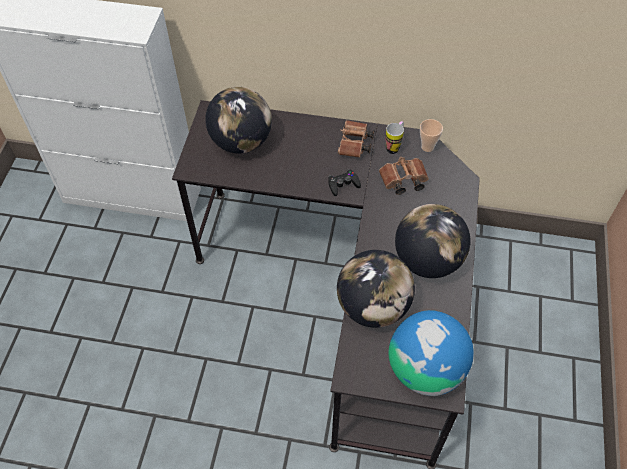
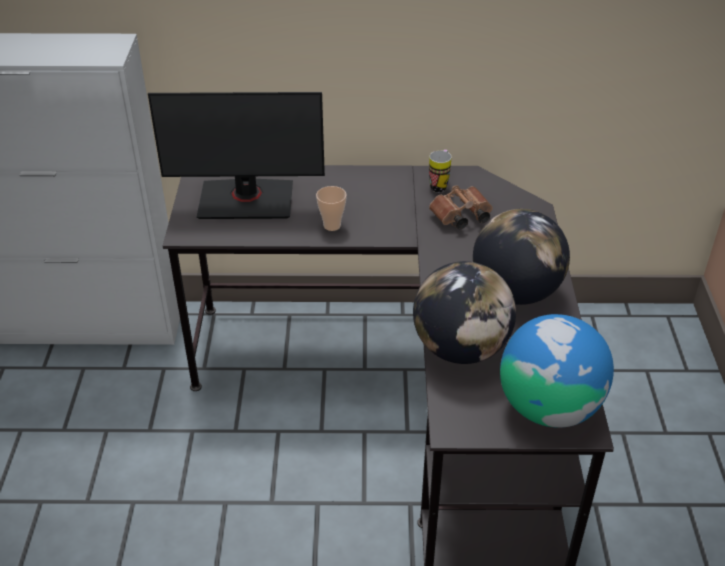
camera: 10 degrees left, 15 degrees down
globe [205,87,272,153] -> monitor [148,92,325,219]
black game controller [328,169,361,196] -> none
brown binoculars [338,120,375,158] -> none
cup [420,119,443,152] -> cup moved to [316,186,347,231]

